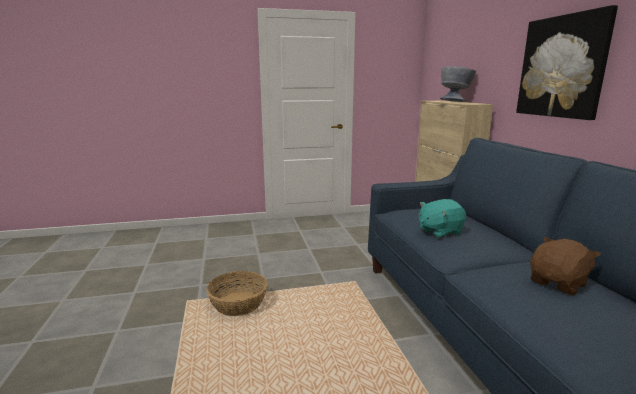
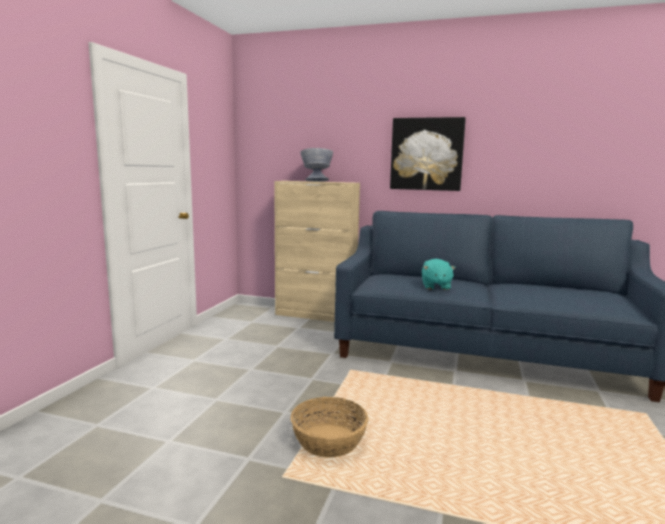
camera: 60 degrees left, 5 degrees down
brown plush toy [530,237,601,295] -> none

